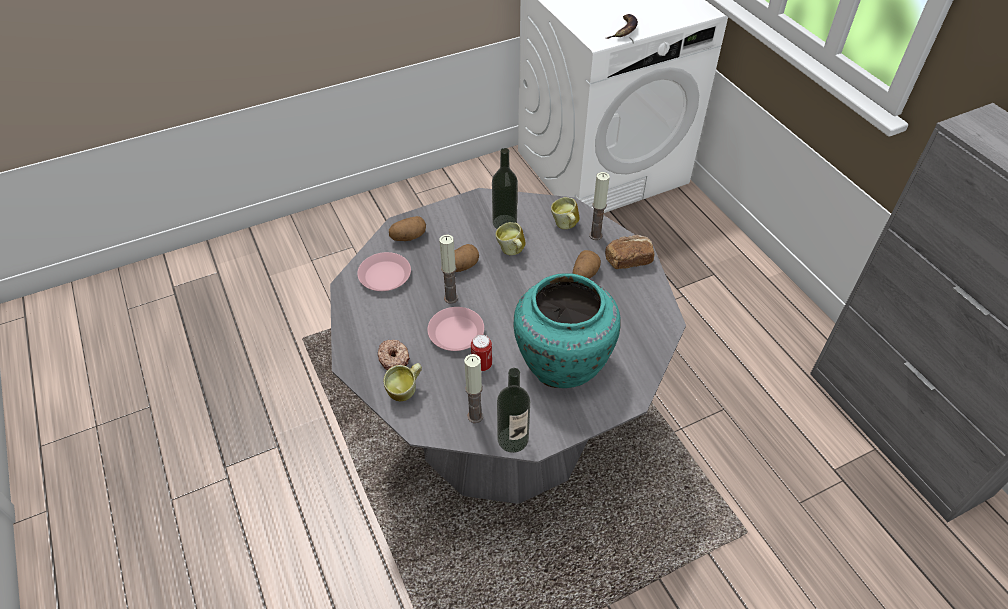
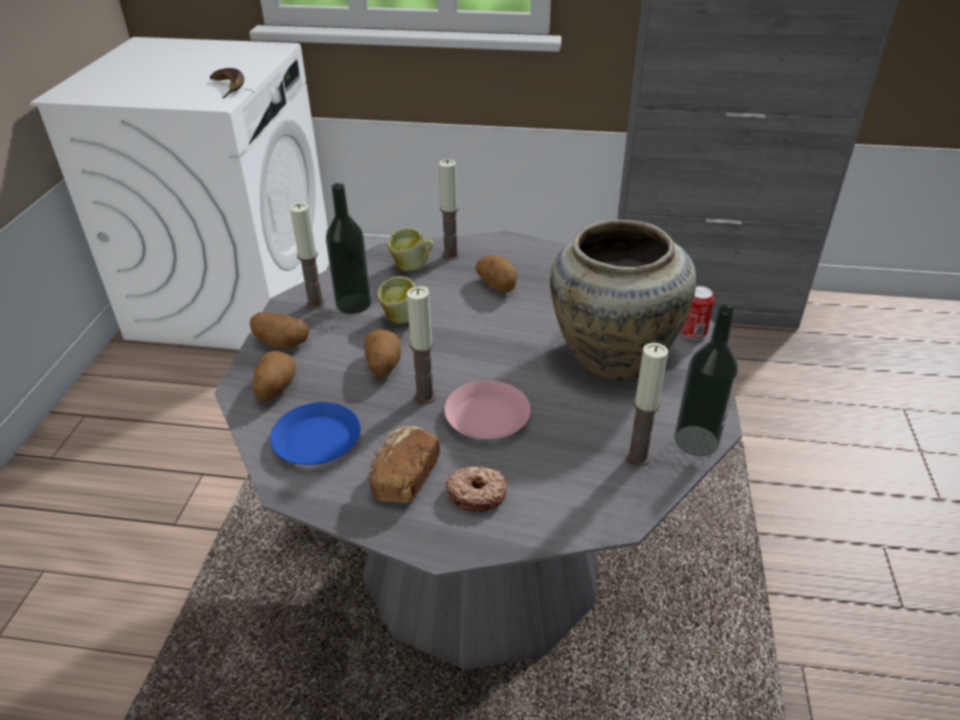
camera: 55 degrees left, 10 degrees down
pink plate [357,252,411,291] -> blue plate [270,402,360,465]
mug [384,363,422,401] -> none
can [471,334,492,371] -> can moved to [681,286,715,340]
turquoise vase [514,273,621,388] -> beige vase [550,220,696,380]
bread [605,235,654,269] -> bread moved to [367,425,440,503]
none -> potato [250,312,309,349]
none -> candle [290,203,325,310]

